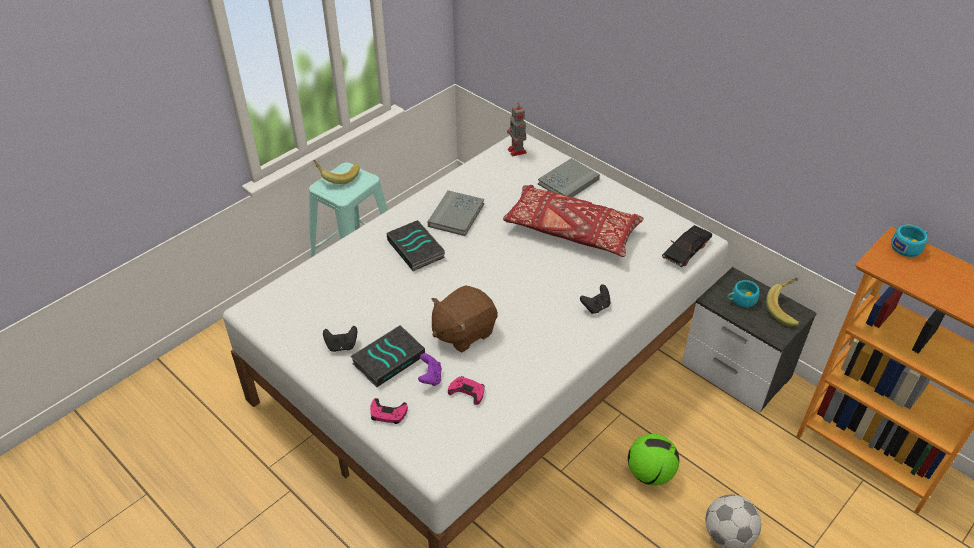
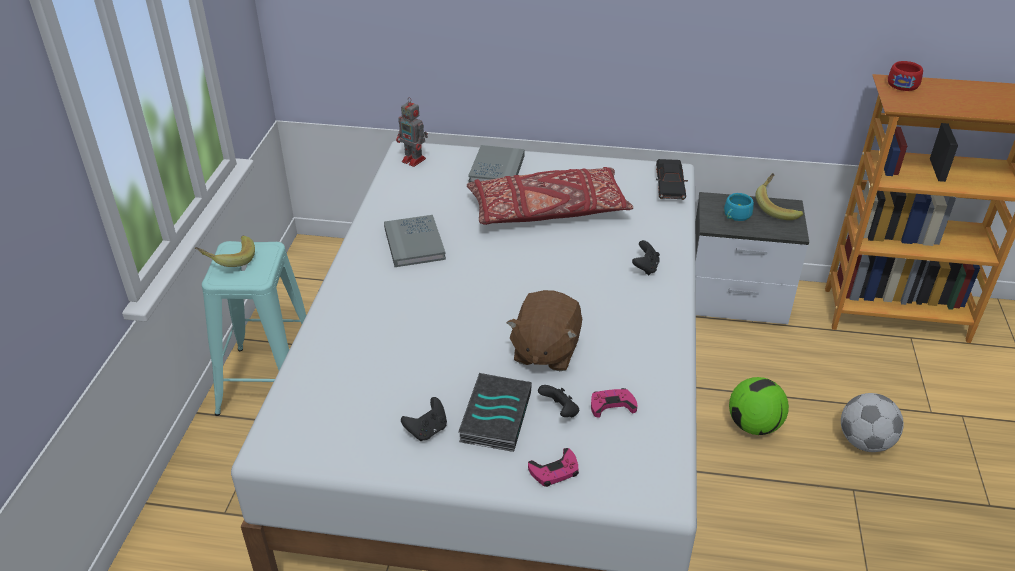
camera: 35 degrees left, 5 degrees down
book [386,220,445,271] -> none
purple game controller [418,353,442,386] -> black game controller [538,385,579,417]
turquoise cup [891,225,928,257] -> red cup [888,61,923,91]

